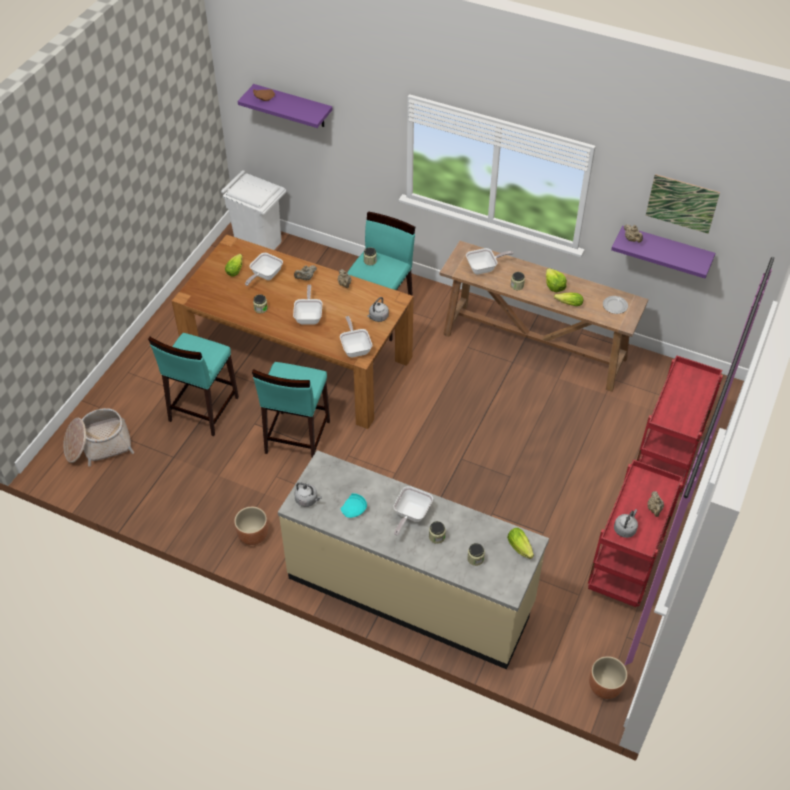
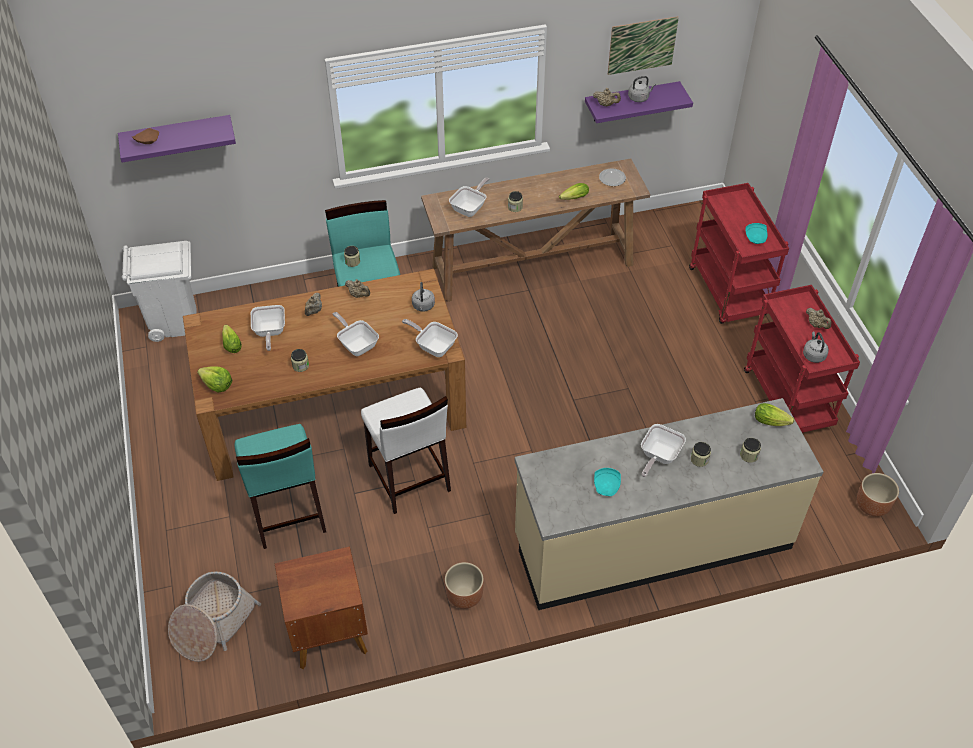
camera: 40 degrees left, 0 degrees up
turquoise stool [252,362,330,457] -> white stool [361,387,451,514]
grey kettle [294,482,322,507] -> grey kettle moved to [628,76,656,102]
frying pan [393,486,433,536] -> frying pan turned 45 degrees clockwise [641,424,686,477]
lettuce [546,268,567,292] -> lettuce moved to [197,366,233,393]
none -> brown nightstand [275,547,368,669]
none -> turquoise plate [746,223,768,244]

